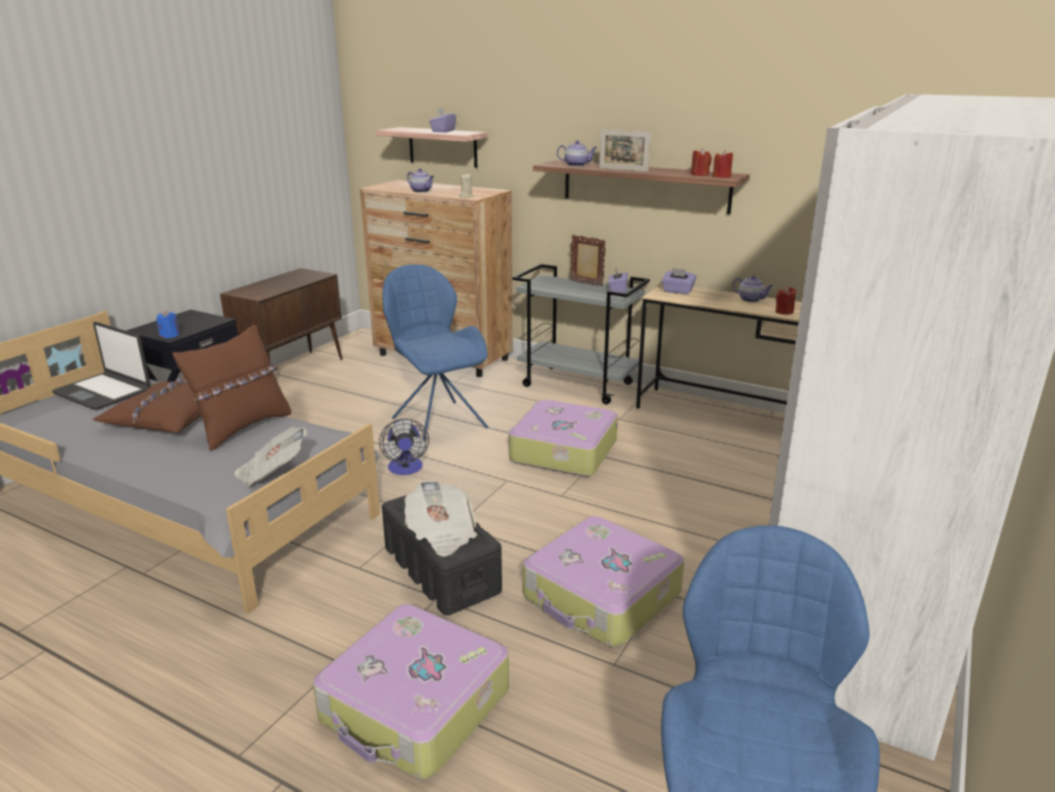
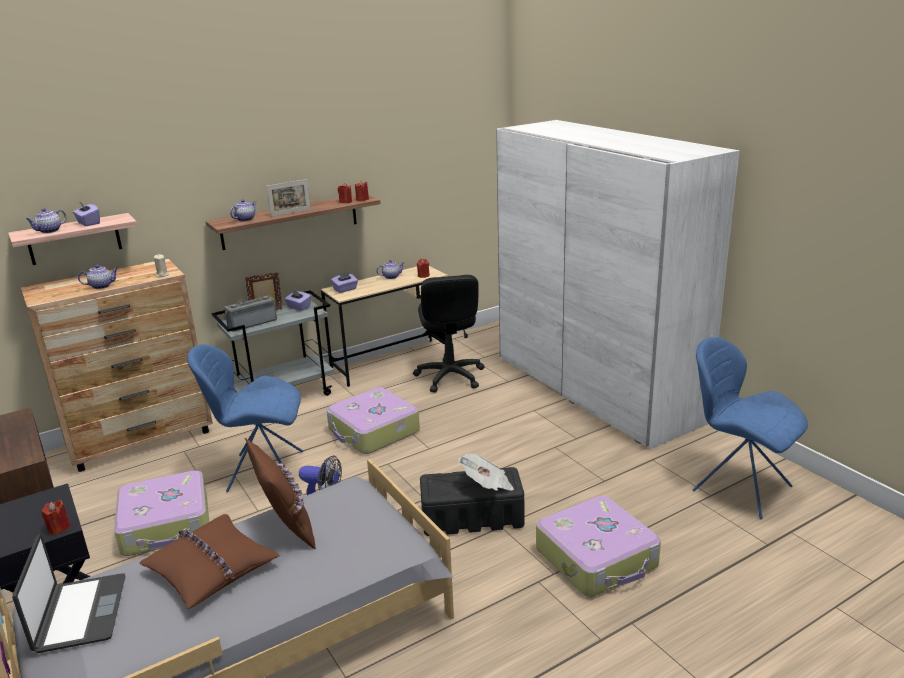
camera: 60 degrees left, 0 degrees up
laptop [52,322,151,410] -> laptop turned 75 degrees counterclockwise [12,534,125,653]
blue candle [156,311,179,338] -> red candle [42,500,70,535]
newspaper [234,426,307,486] -> none
suitcase [523,516,684,647] -> suitcase moved to [114,471,209,556]
none -> teapot [26,208,66,233]
none -> radio [223,295,277,332]
none -> black office chair [413,275,485,393]

